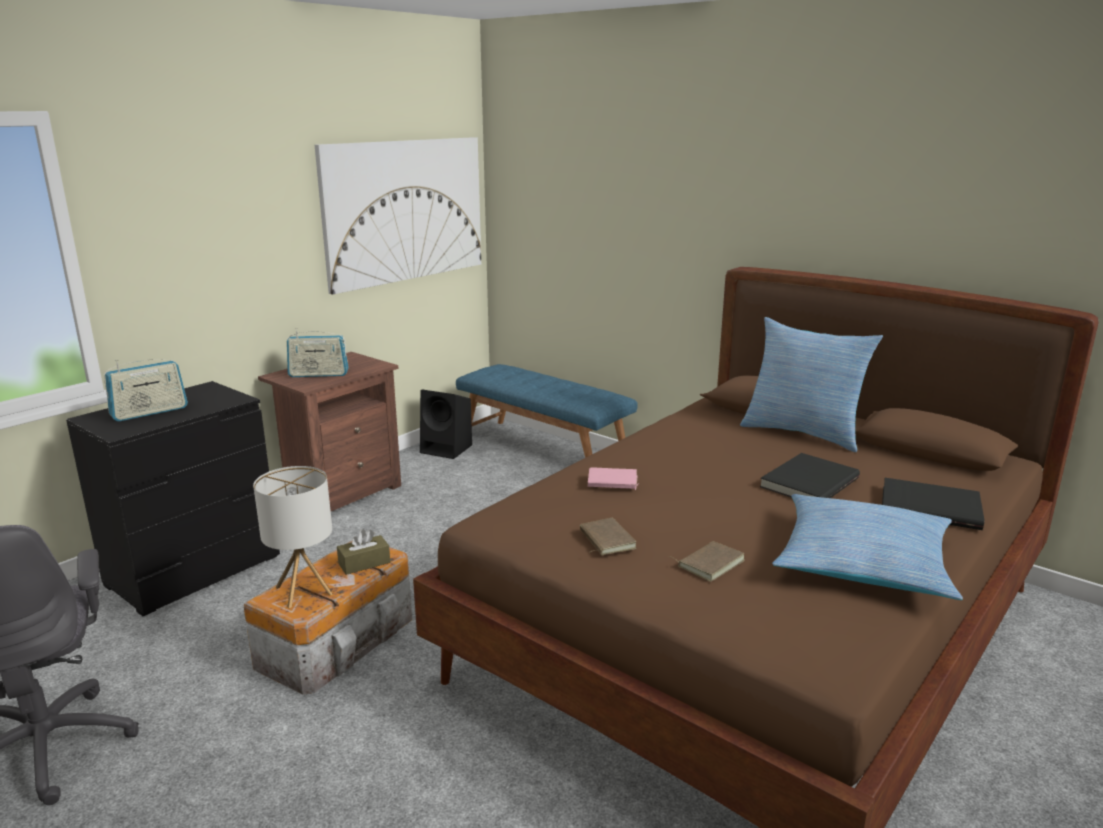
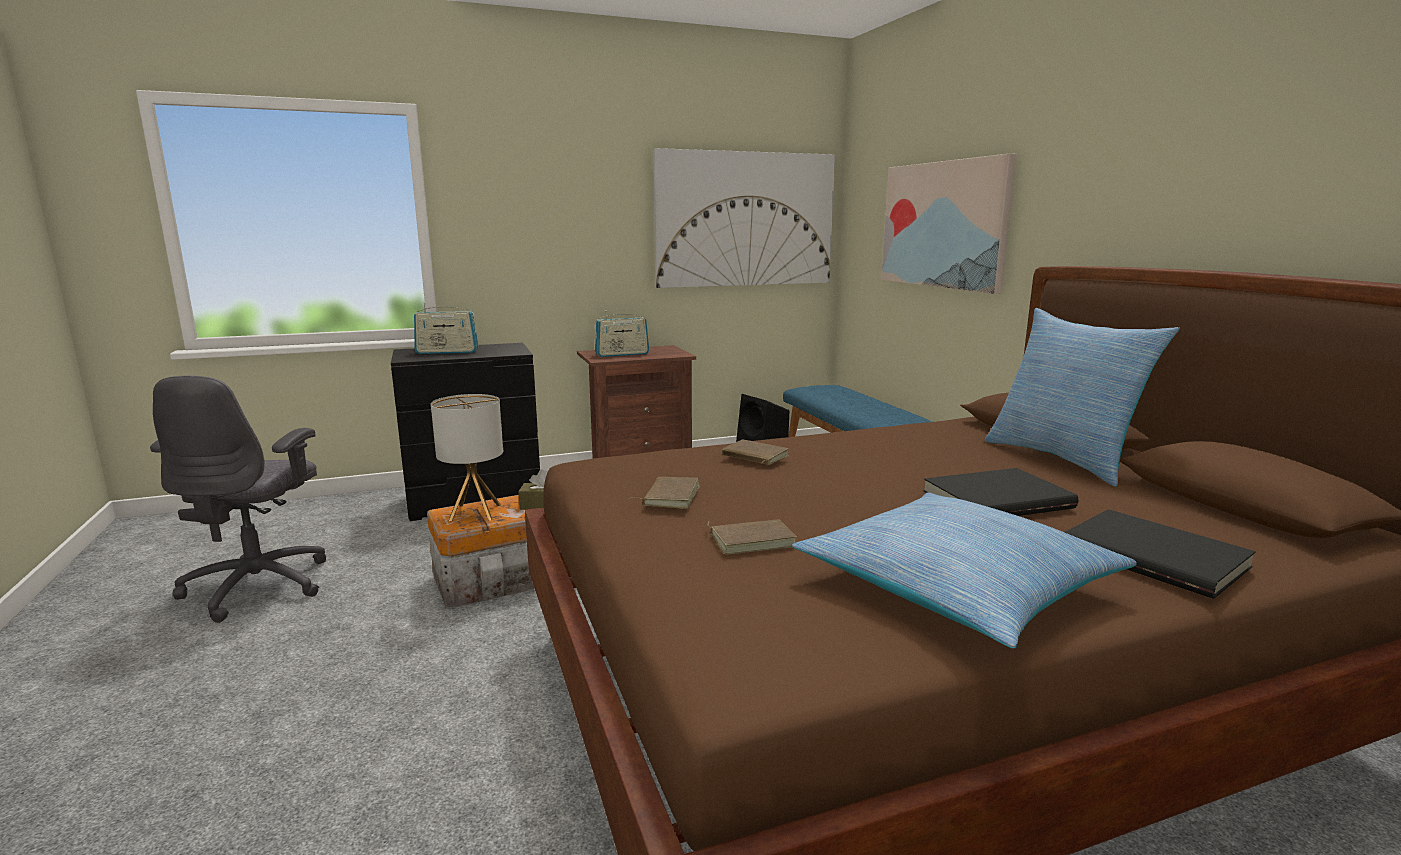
camera: 30 degrees right, 5 degrees down
radio [287,328,349,377] -> radio turned 45 degrees counterclockwise [595,310,649,357]
pink book [588,468,638,490] -> brown book [722,440,789,465]
none -> picture [881,153,1017,294]

